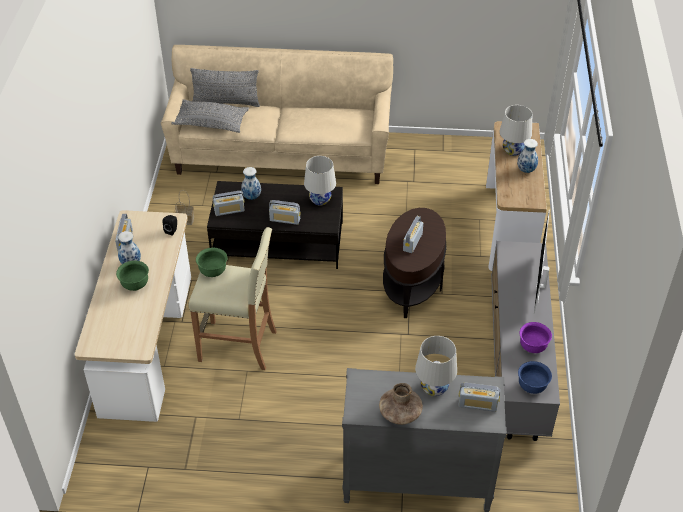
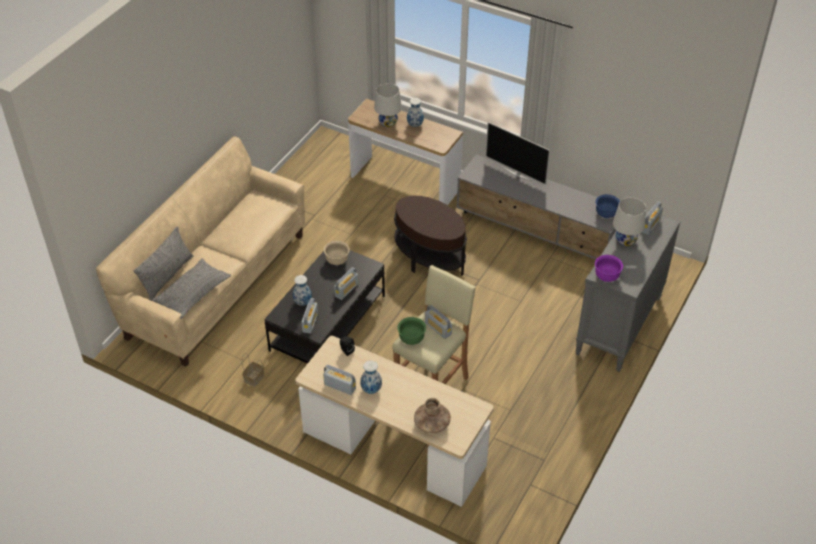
camera: 65 degrees left, 0 degrees up
green bowl [116,261,149,291] -> none
white table lamp [304,156,336,206] -> beige bowl [324,241,350,265]
brown vase [379,383,423,425] -> brown vase moved to [414,398,451,433]
radio [403,216,423,253] -> radio moved to [425,305,452,339]
purple bowl [520,322,552,353] -> purple bowl moved to [595,255,623,282]

